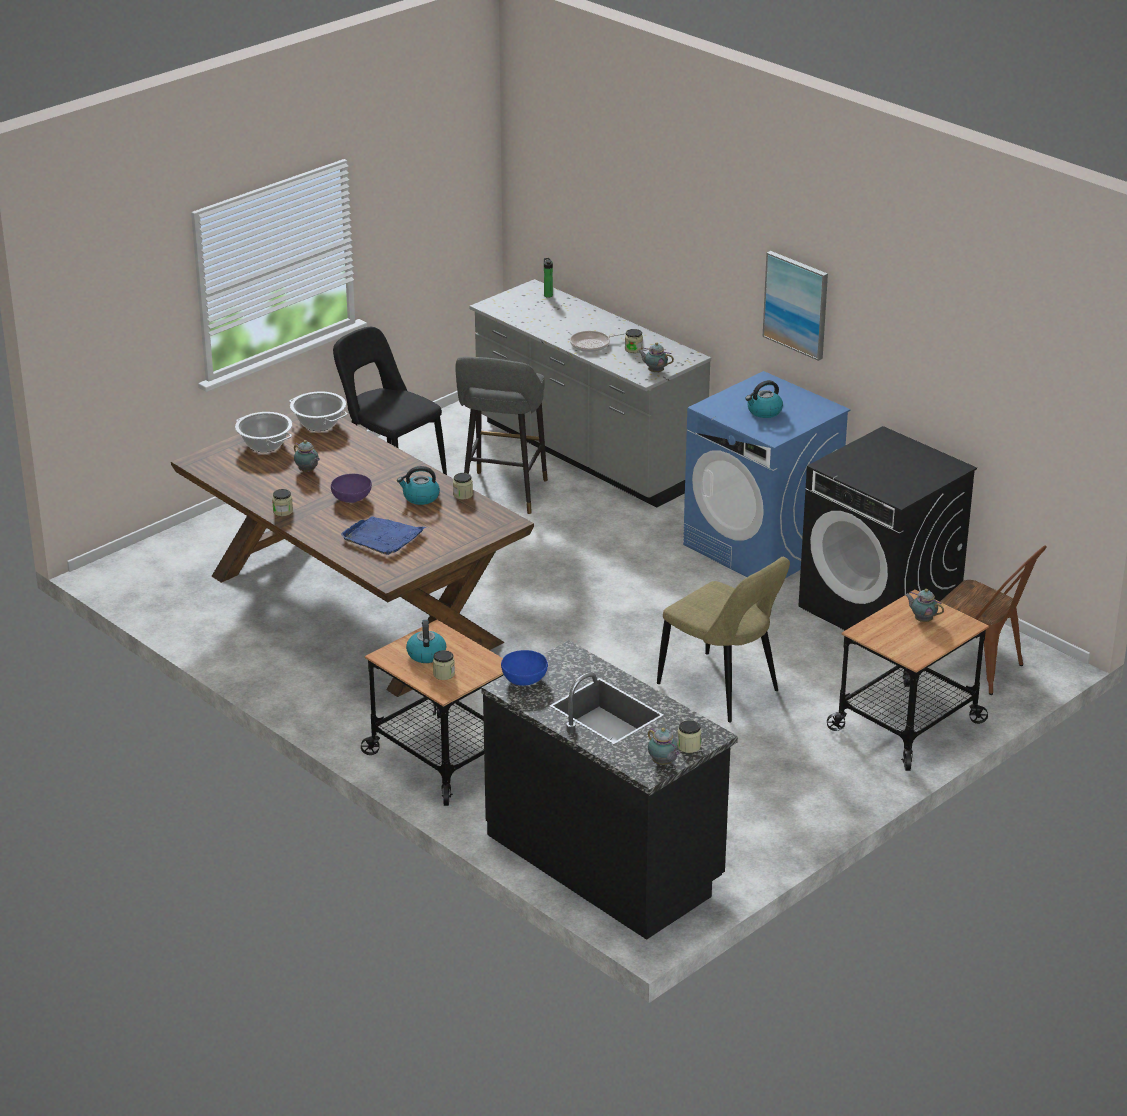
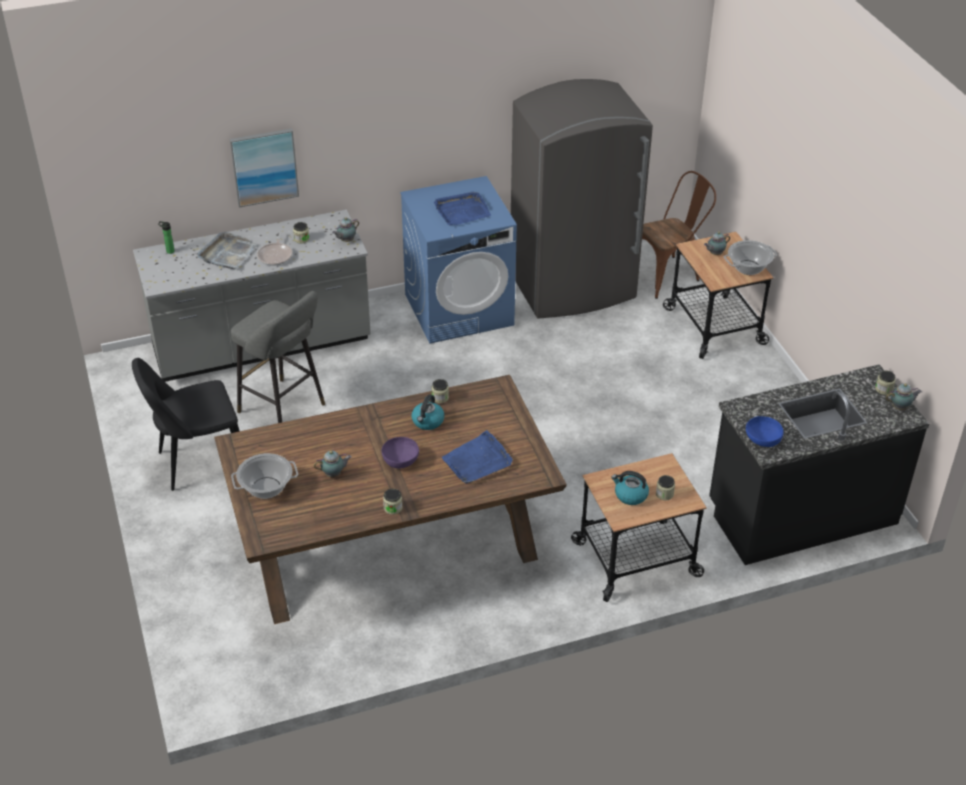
camera: 65 degrees left, 10 degrees up
cooking pot [289,391,348,431] -> cooking pot moved to [724,240,777,275]
beige chair [657,557,790,723] -> none
kettle [745,380,783,418] -> blue tray [434,192,491,226]
picture [762,251,828,361] -> picture moved to [230,128,299,208]
black washing machine [798,426,977,630] -> grey fridge [511,79,653,319]
none -> grey tray [197,232,257,269]

